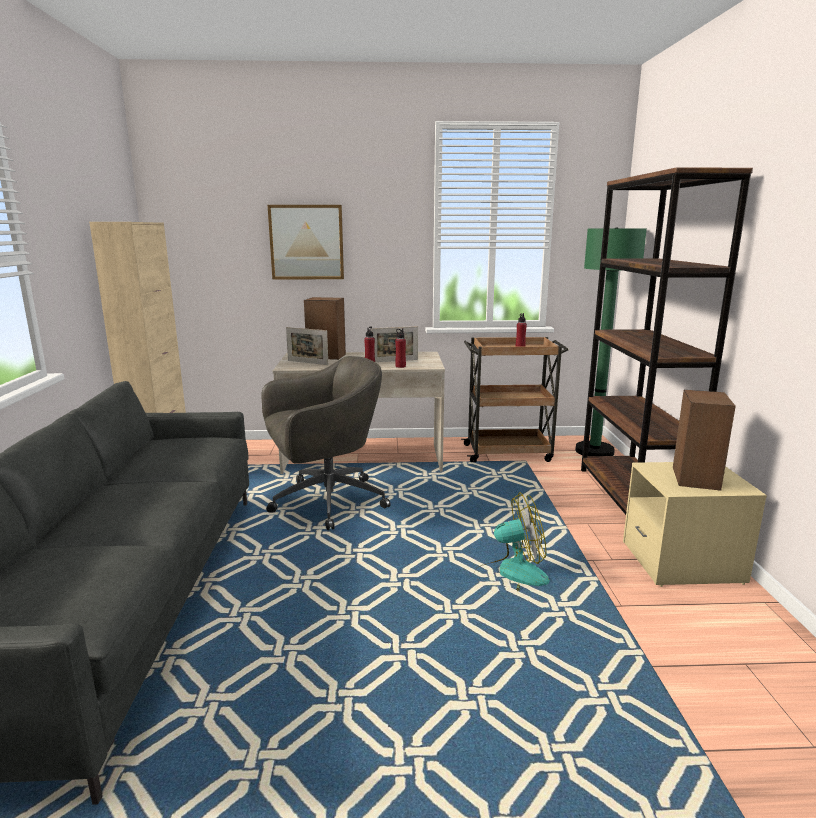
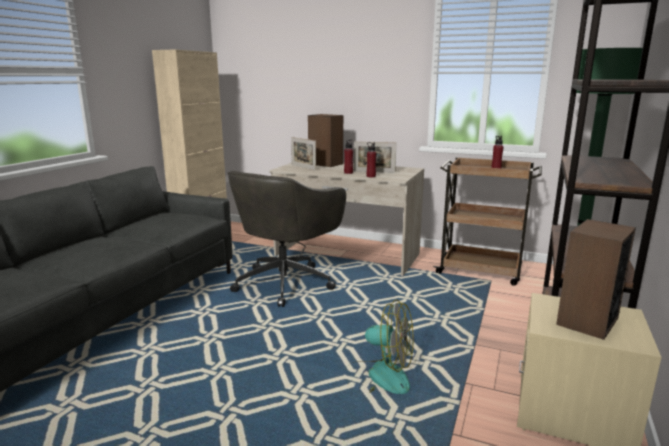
camera: 25 degrees right, 0 degrees up
grey office chair [262,356,391,530] -> grey office chair turned 120 degrees clockwise [228,171,346,307]
picture [268,205,344,280] -> none

